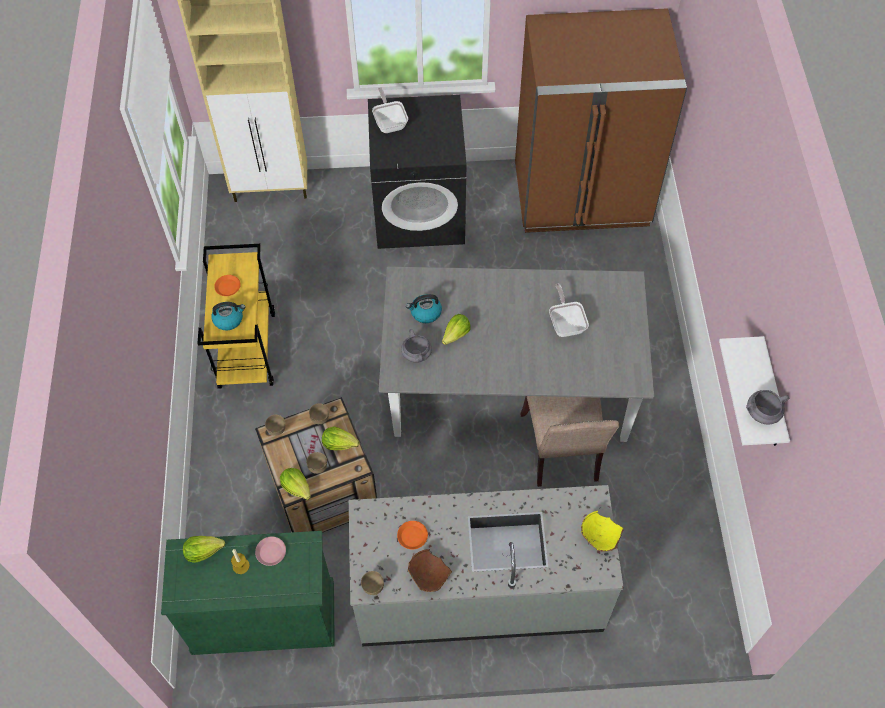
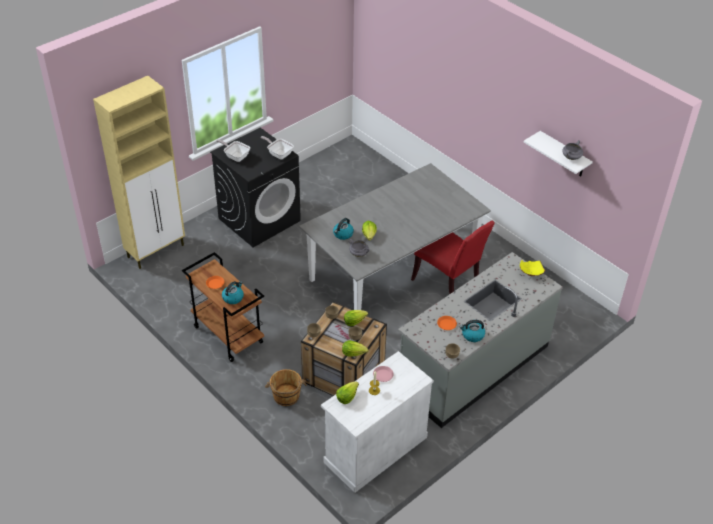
camera: 40 degrees left, 15 degrees down
green cabinet [161,531,335,655] -> white cabinet [321,351,434,493]
yellow cart [198,244,275,389] -> brown cart [182,252,264,362]
brown bowl [408,549,452,592] -> kettle [460,320,485,342]
brown fridge [515,8,687,233] -> none
beige chair [520,396,619,487] -> red chair [411,221,495,294]
frying pan [549,283,589,337] -> frying pan moved to [260,136,294,159]
none -> brown bucket [265,369,307,406]

